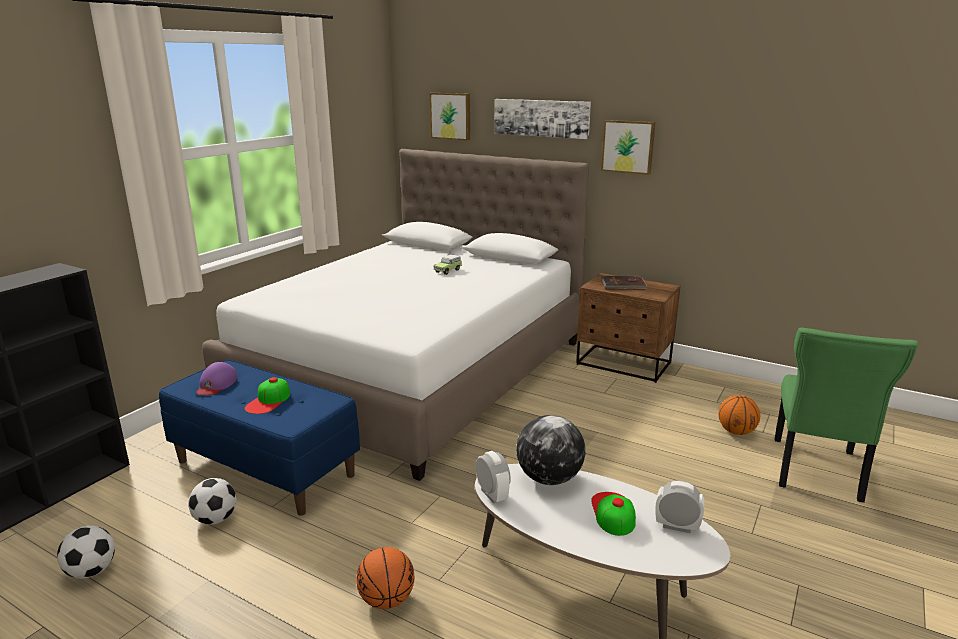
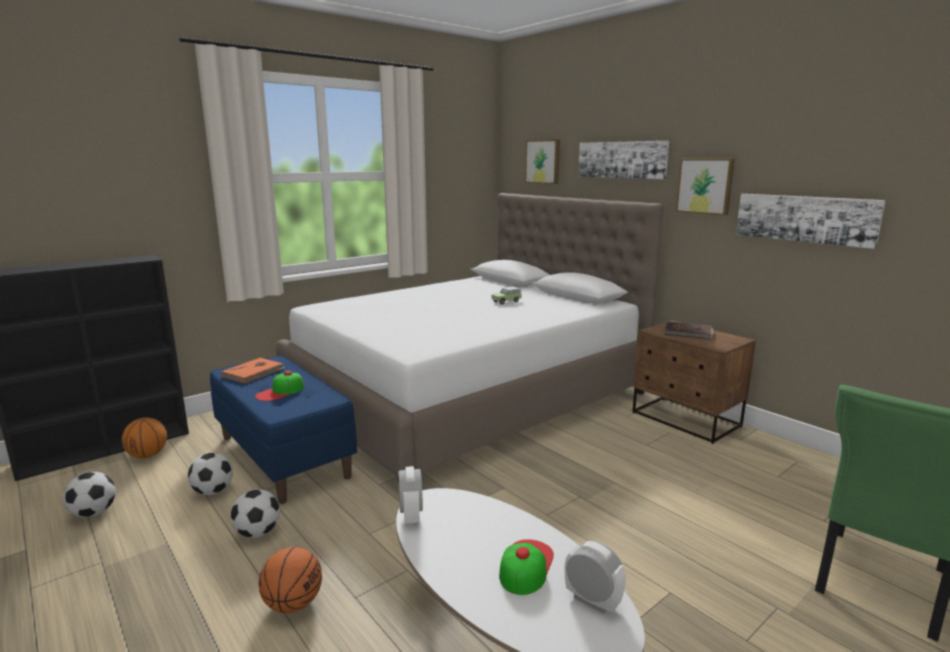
camera: 20 degrees right, 5 degrees down
purple cap [196,362,237,395] -> orange book [222,358,285,383]
globe [516,415,585,485] -> none
basketball [718,395,760,435] -> basketball moved to [121,417,167,458]
none -> football [231,489,280,538]
none -> picture [736,194,886,249]

